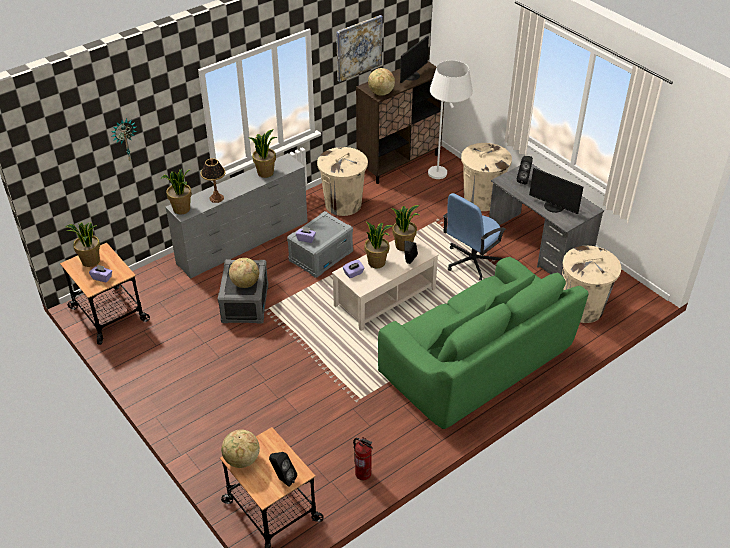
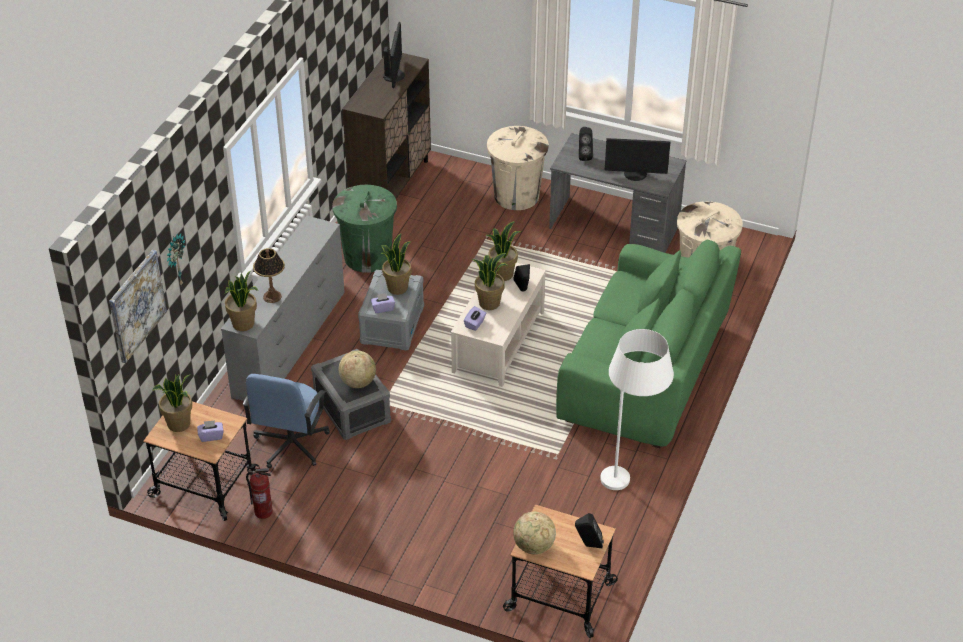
camera: 30 degrees left, 0 degrees up
potted plant [249,129,277,178] -> potted plant moved to [380,233,412,295]
beige trash can [317,147,368,216] -> green trash can [332,185,397,273]
picture [336,15,383,82] -> picture moved to [109,250,167,363]
fire extinguisher [353,437,373,480] -> fire extinguisher moved to [246,468,273,519]
globe [368,68,395,95] -> none
white floor lamp [428,60,473,179] -> white floor lamp moved to [600,329,674,490]
blue office chair [443,193,506,280] -> blue office chair moved to [243,374,330,469]

